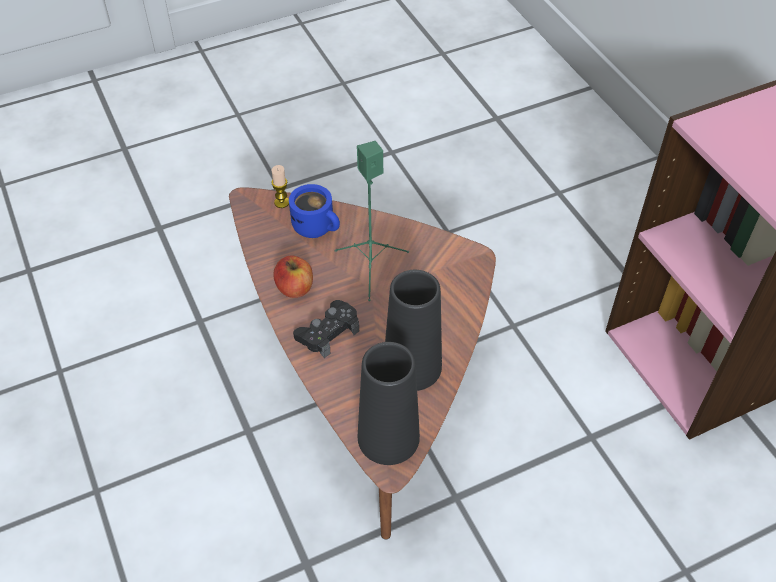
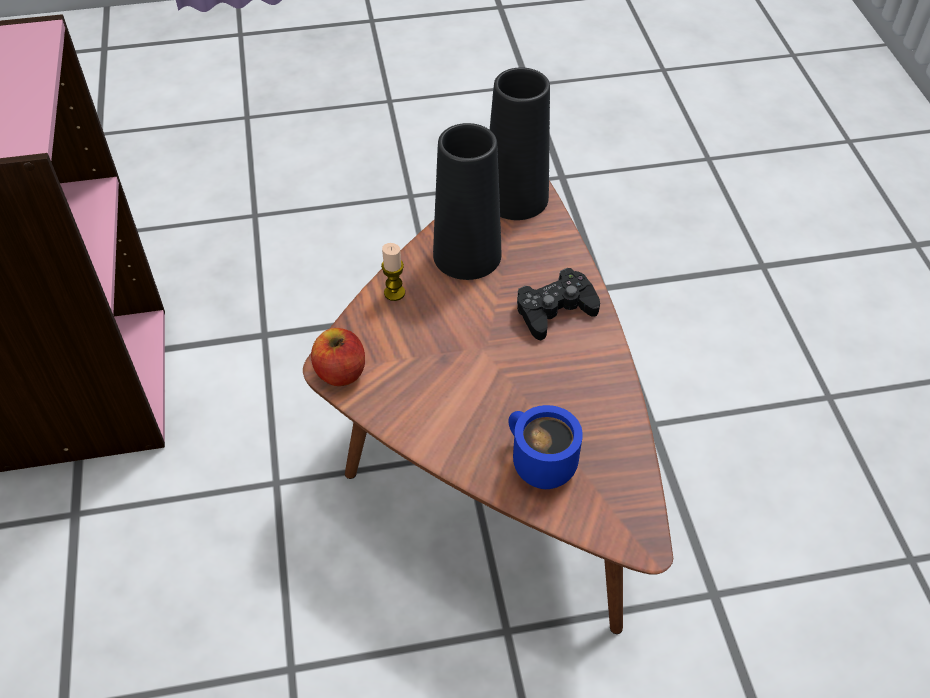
camera: 165 degrees left, 0 degrees up
candle [271,165,289,208] -> candle moved to [381,243,405,301]
apple [273,255,313,298] -> apple moved to [311,328,365,386]
green speaker [335,141,409,301] -> none

